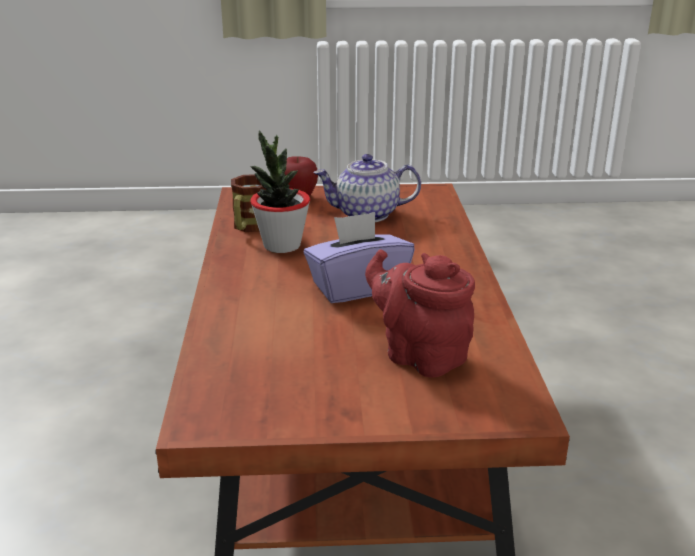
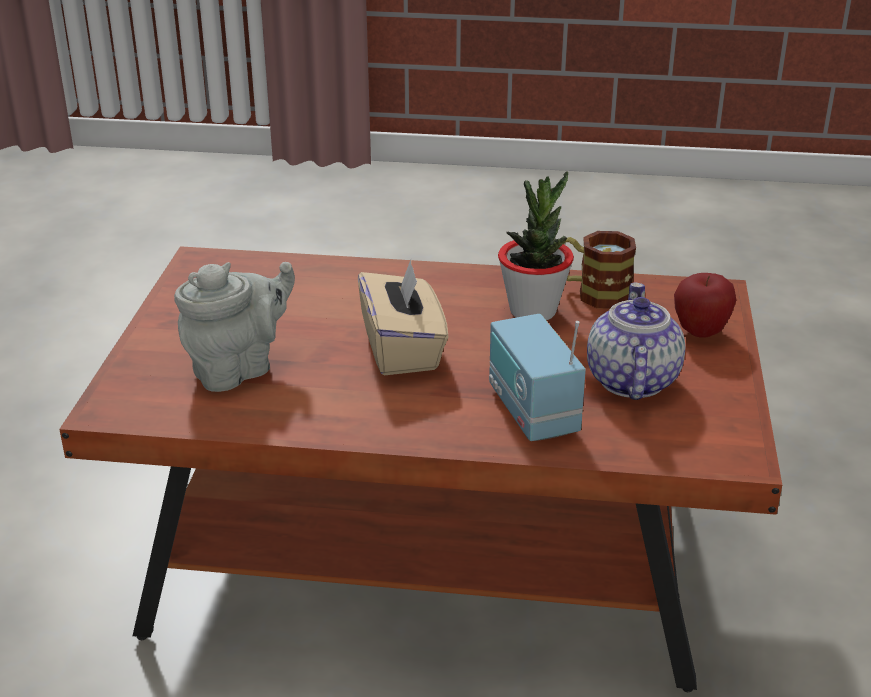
camera: 100 degrees right, 5 degrees up
purple tissue box [304,212,415,303] -> beige tissue box [358,260,448,376]
red teapot [365,249,475,377] -> grey teapot [174,262,295,392]
none -> radio [489,314,586,441]

